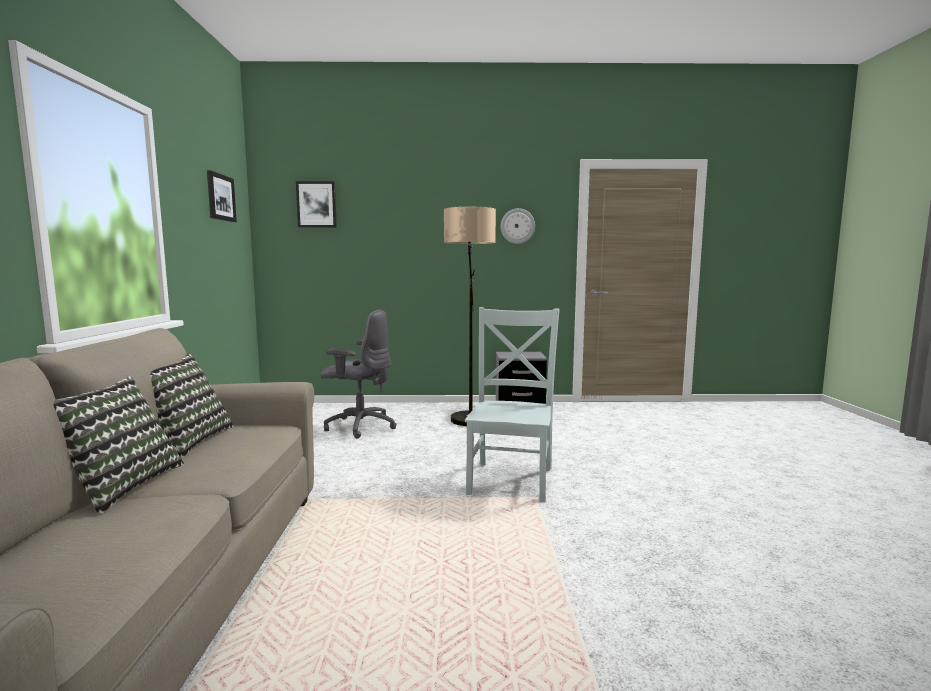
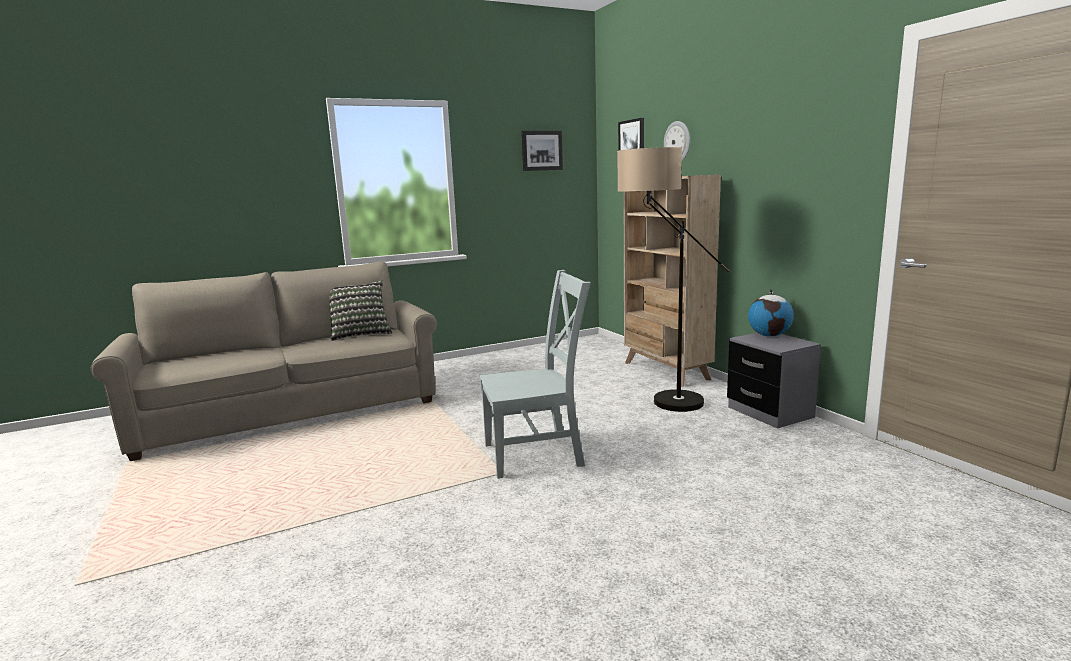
camera: 65 degrees right, 5 degrees up
pillow [53,376,184,514] -> none
grey office chair [321,310,397,438] -> none
wall clock [501,208,535,244] -> wall clock moved to [664,121,690,161]
none -> beige bookcase [624,175,721,387]
none -> globe [748,289,794,337]

